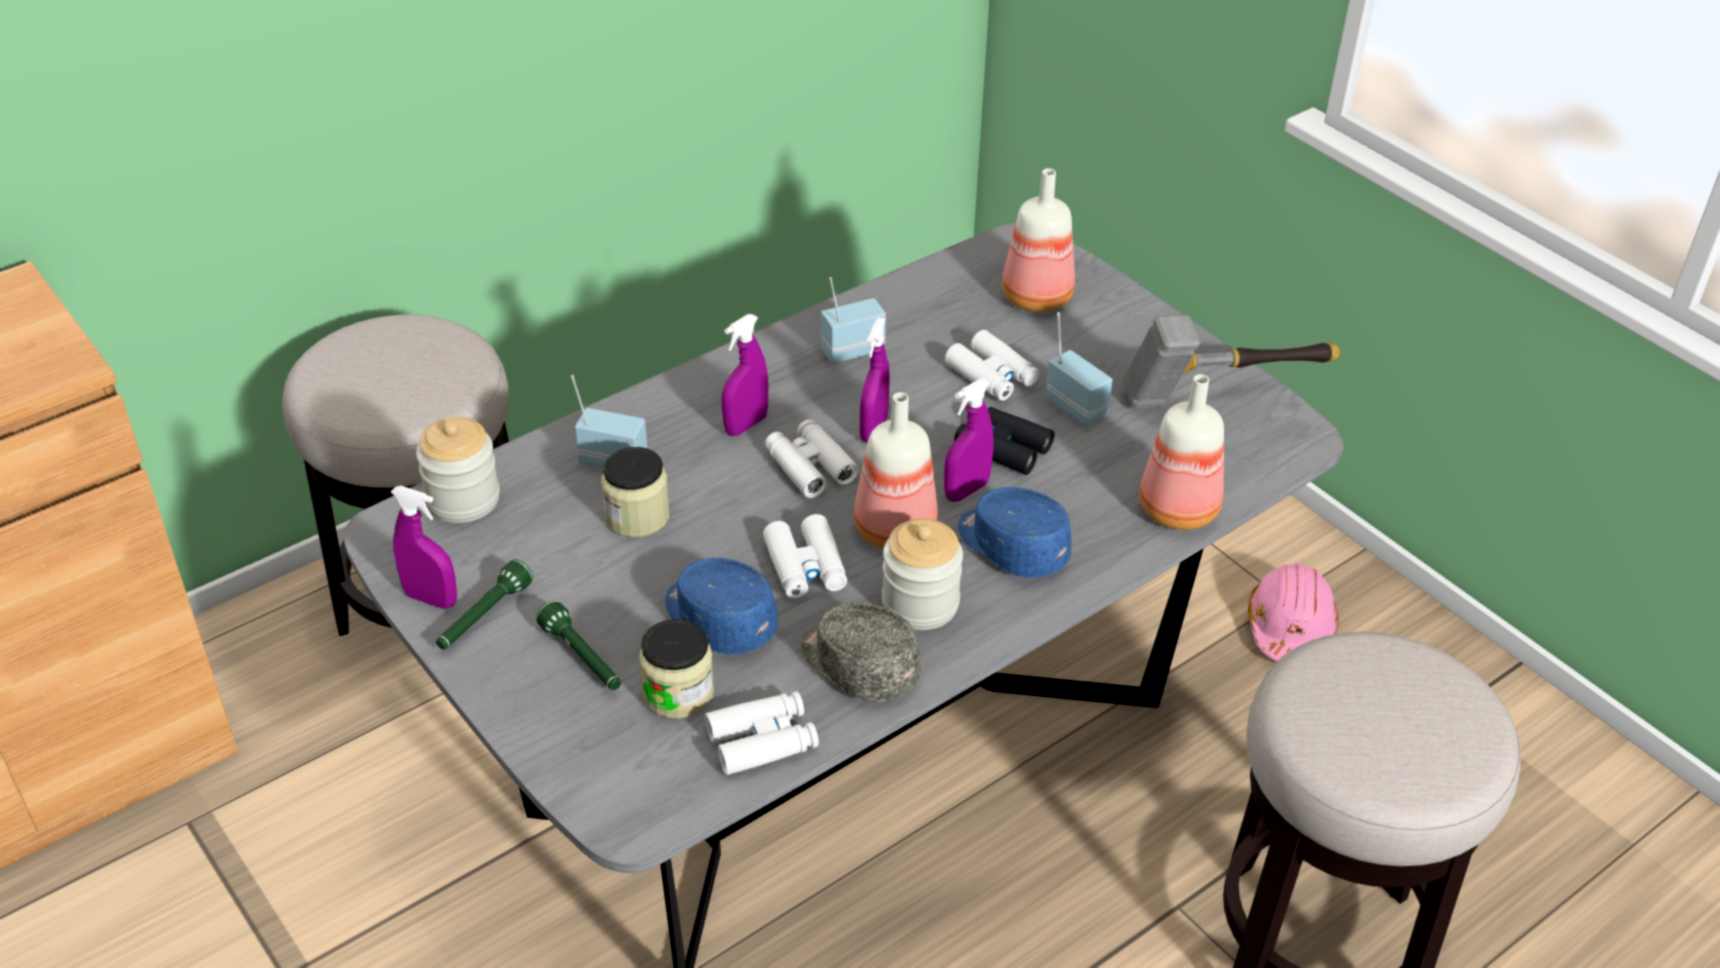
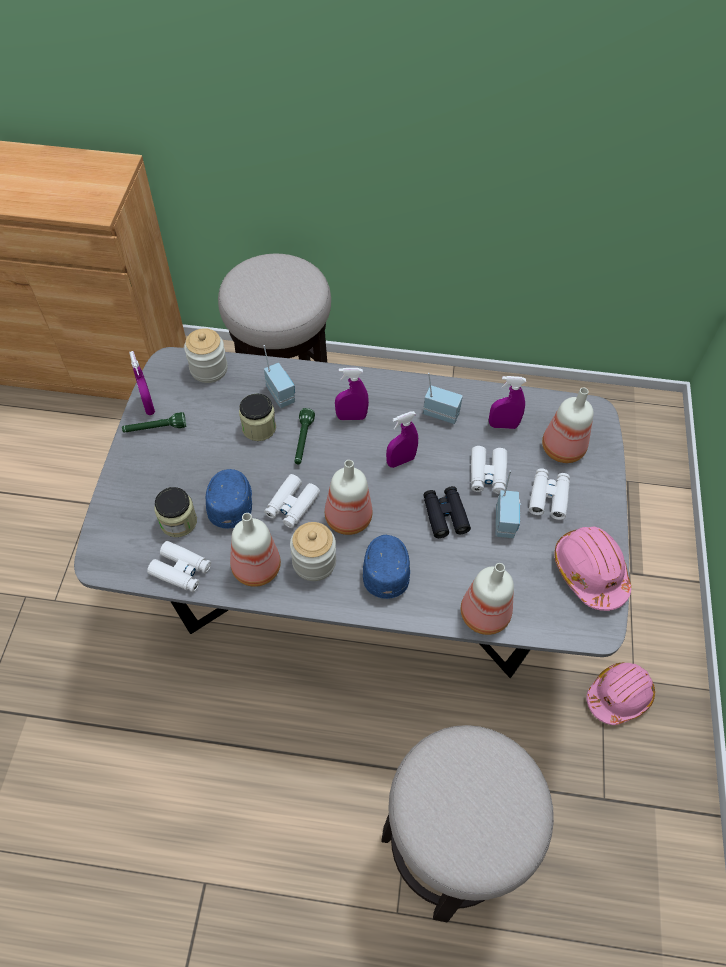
camera: 45 degrees right, 15 degrees up
green flashlight [536,600,621,690] -> green flashlight moved to [294,408,315,464]
white binoculars [765,419,859,498] -> white binoculars moved to [529,468,570,520]
grey cap [801,602,921,702] -> bottle [230,513,281,587]
purple spray bottle [944,379,994,502] -> purple spray bottle moved to [489,376,526,429]
hammer [1122,315,1340,409] -> pink hard hat [555,527,631,611]

